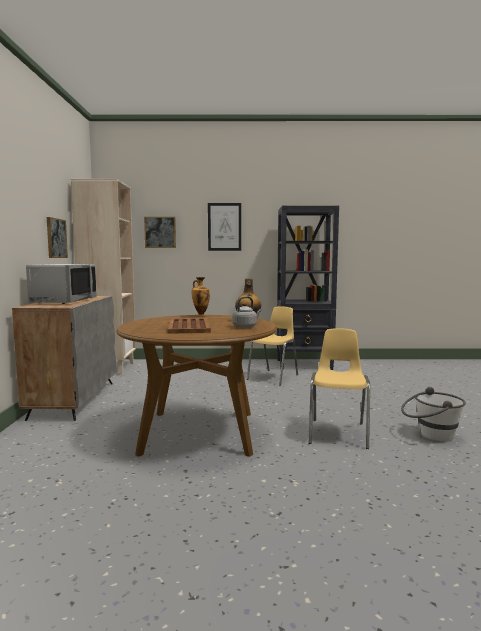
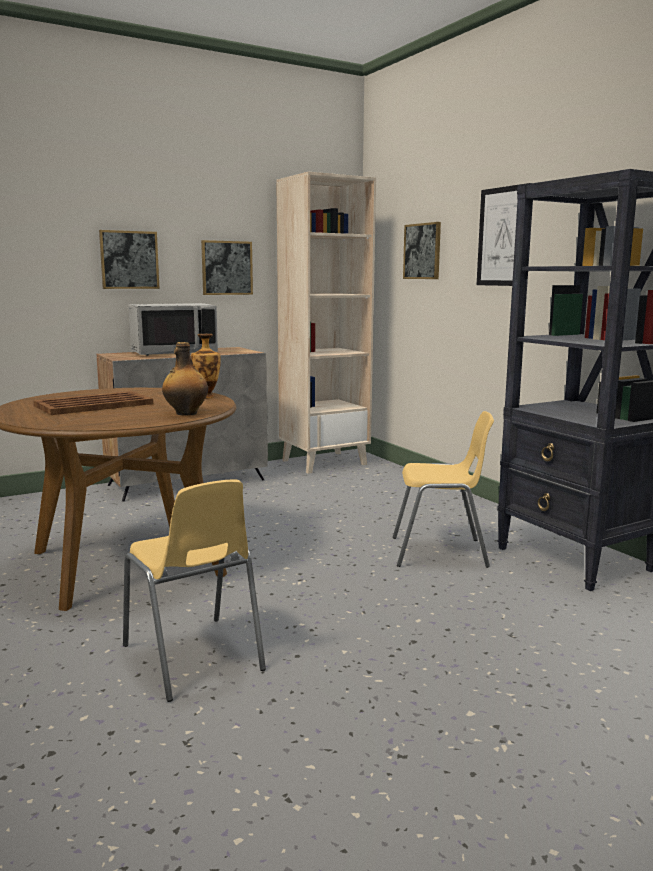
camera: 60 degrees right, 5 degrees up
grey kettle [232,296,262,328] -> none
yellow chair [309,328,370,449] -> yellow chair turned 75 degrees clockwise [123,480,266,702]
white bucket [401,387,466,442] -> none
none -> picture [99,230,160,289]

